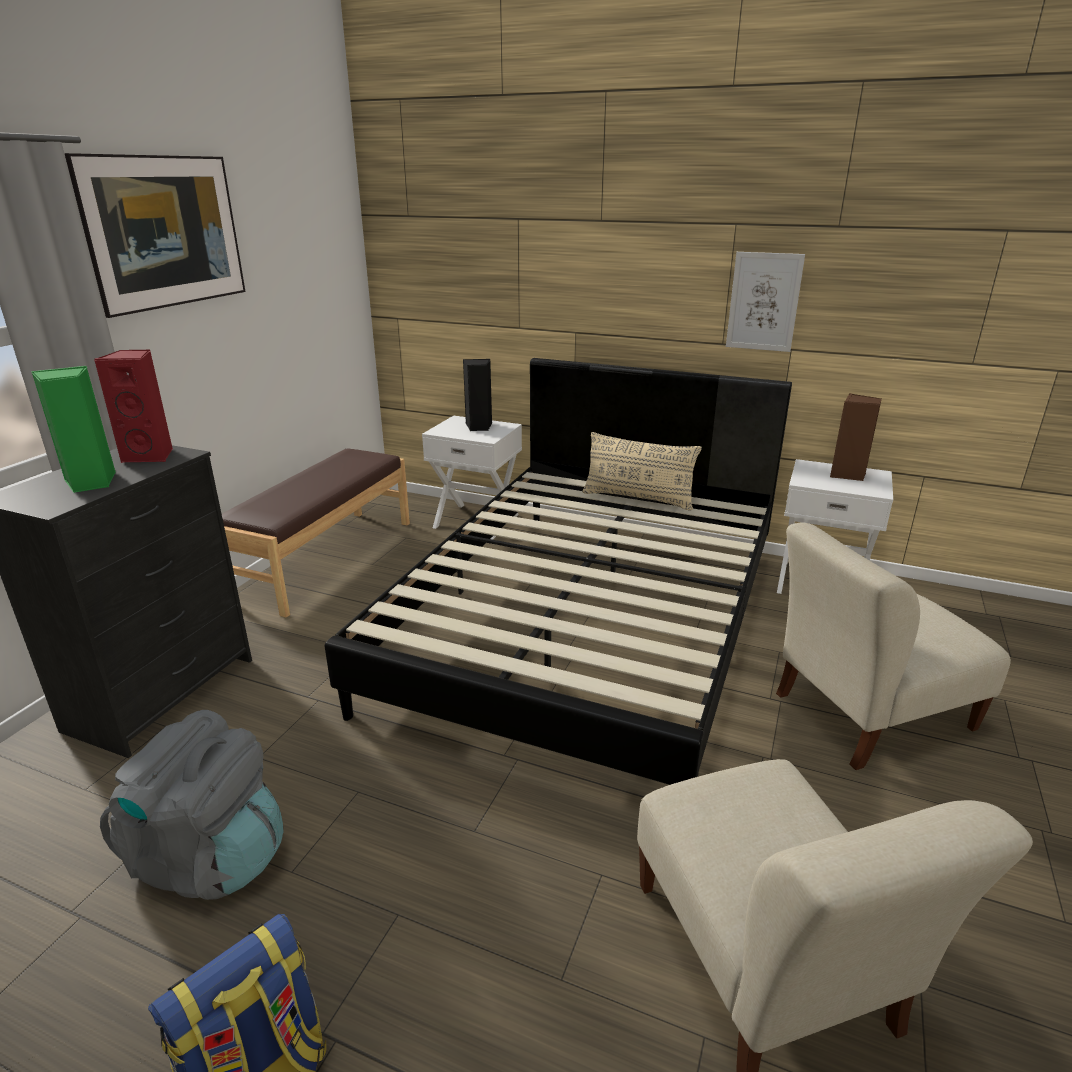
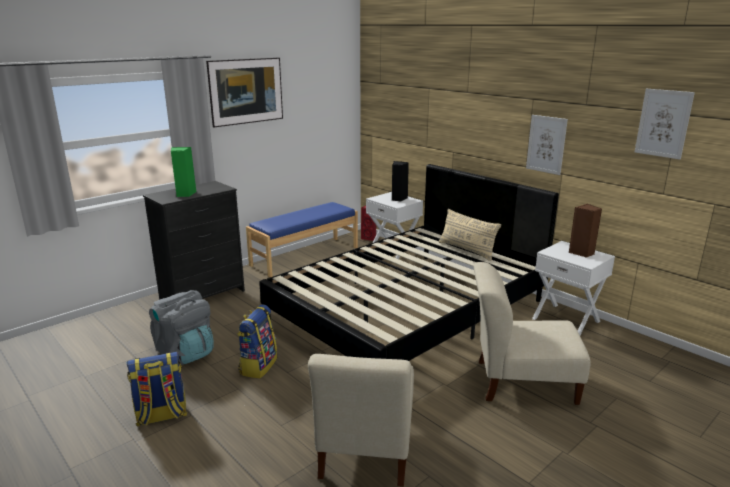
camera: 25 degrees right, 5 degrees down
red speaker [94,350,173,463] -> red speaker moved to [361,205,376,241]
brown bench [222,448,410,618] -> blue bench [246,202,358,277]
none -> backpack [237,304,277,379]
none -> picture [635,89,695,159]

